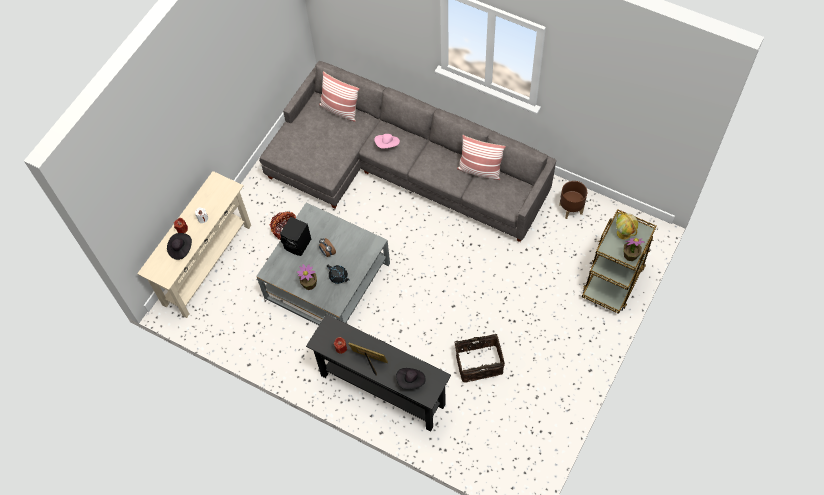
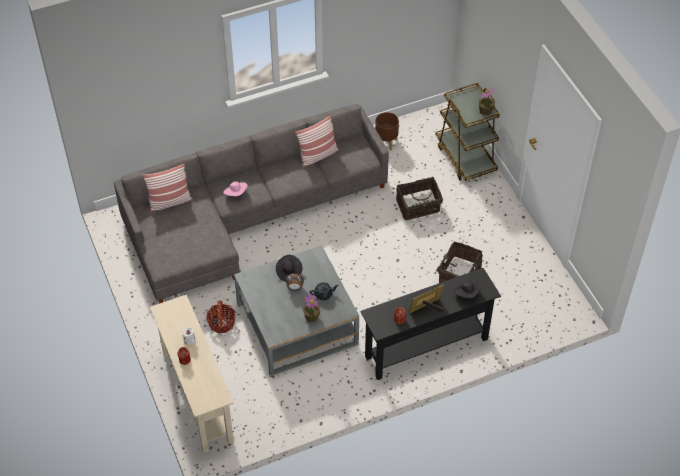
camera: 55 degrees left, 10 degrees down
black hat [167,233,192,260] -> black hat moved to [276,255,302,282]
black speaker [280,217,311,256] -> none
globe [616,212,638,240] -> none
none -> basket [396,177,443,220]

